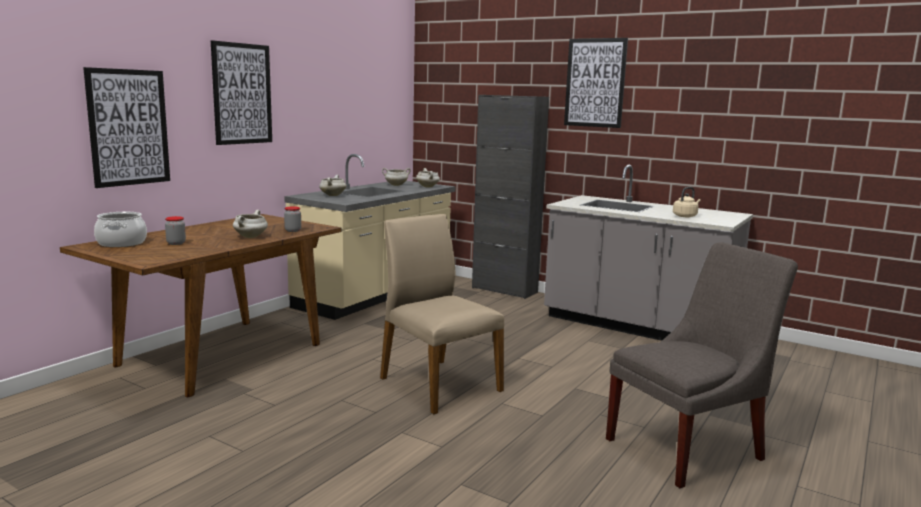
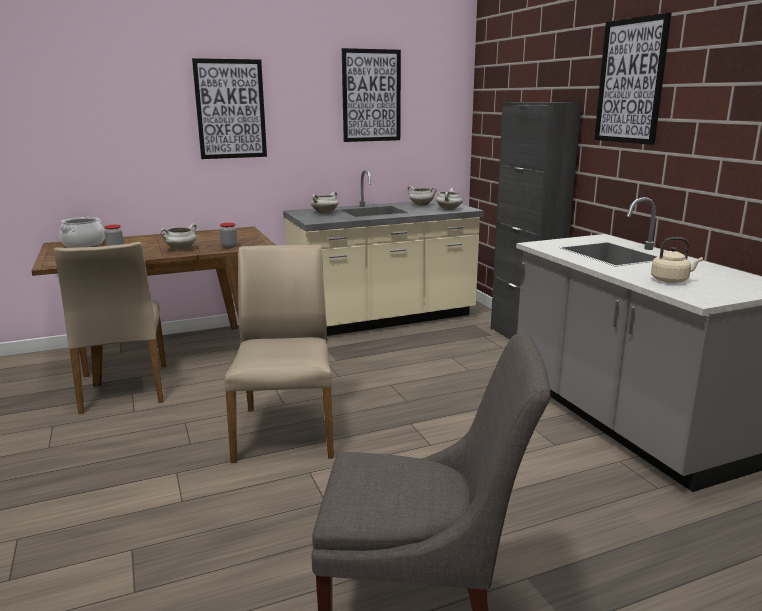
camera: 35 degrees right, 5 degrees up
picture [83,67,170,188] -> picture moved to [342,48,401,142]
none -> beige chair [54,242,167,414]

